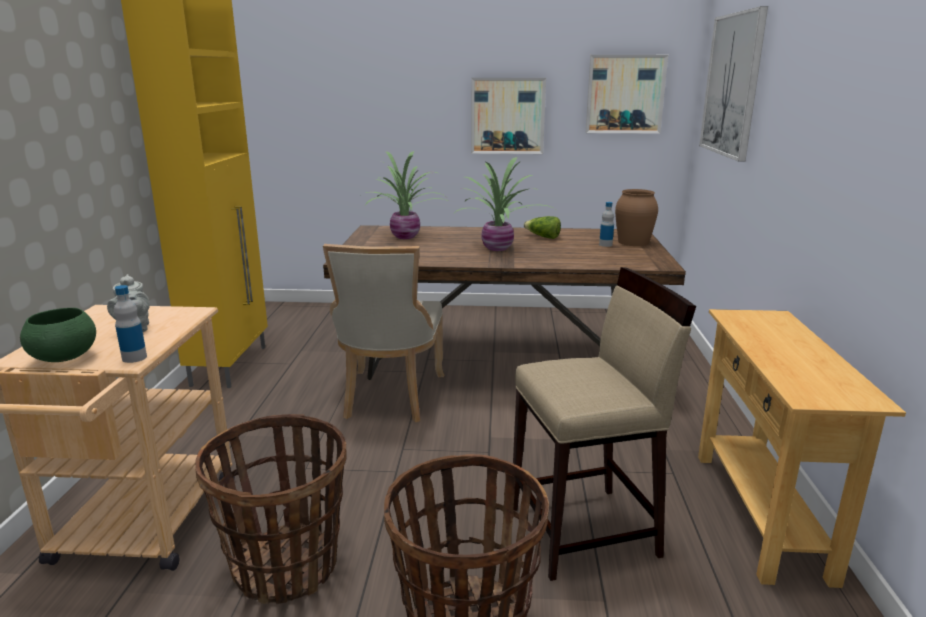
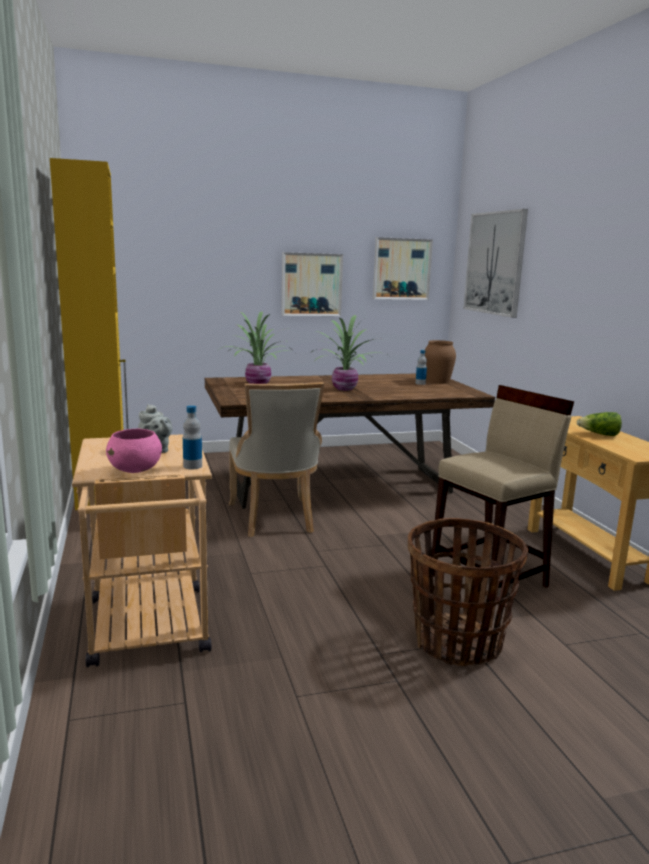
camera: 20 degrees left, 5 degrees down
green bowl [20,308,96,362] -> pink bowl [106,428,162,473]
basket [195,414,347,604] -> none
lettuce [524,216,561,239] -> lettuce moved to [577,412,622,436]

